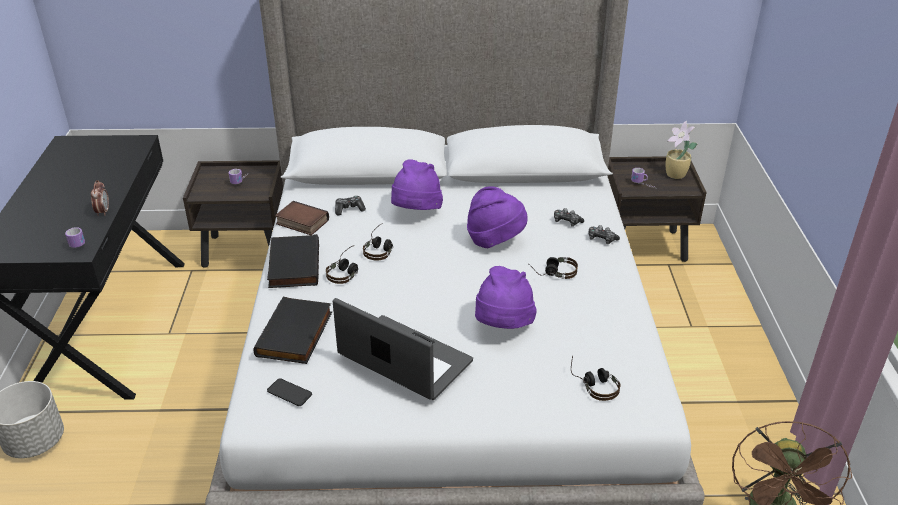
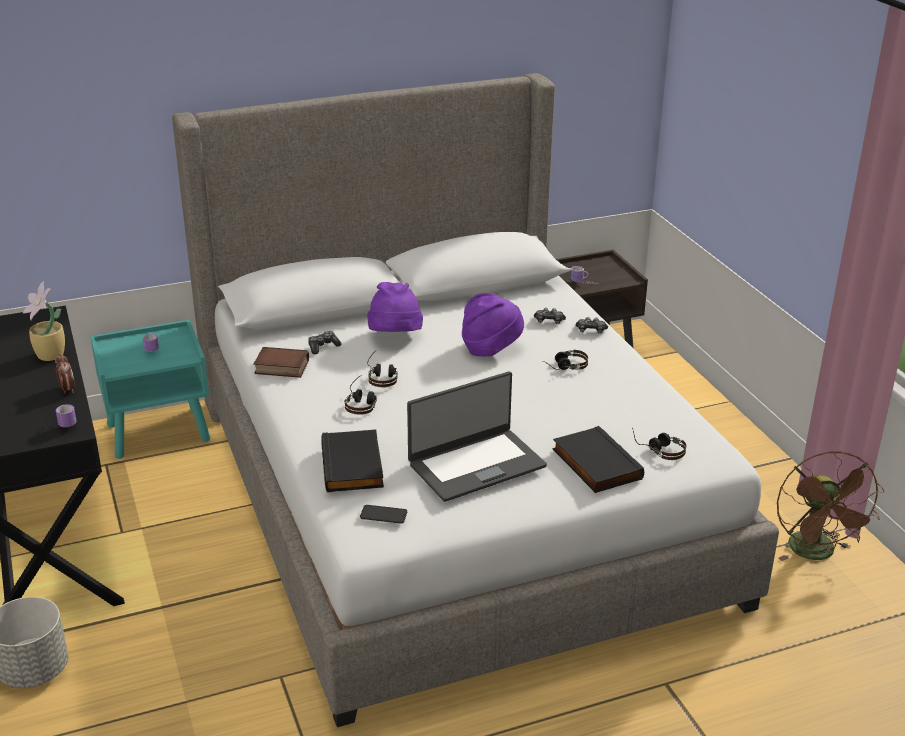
camera: 20 degrees left, 5 degrees down
brown nightstand [183,160,283,268] -> turquoise nightstand [90,320,210,459]
black book [267,234,319,288] -> black book moved to [552,426,644,493]
laptop [332,298,473,400] -> laptop turned 135 degrees clockwise [407,372,547,502]
purple hat [475,266,537,329] -> none
potted plant [666,121,697,179] -> potted plant moved to [23,282,65,361]

